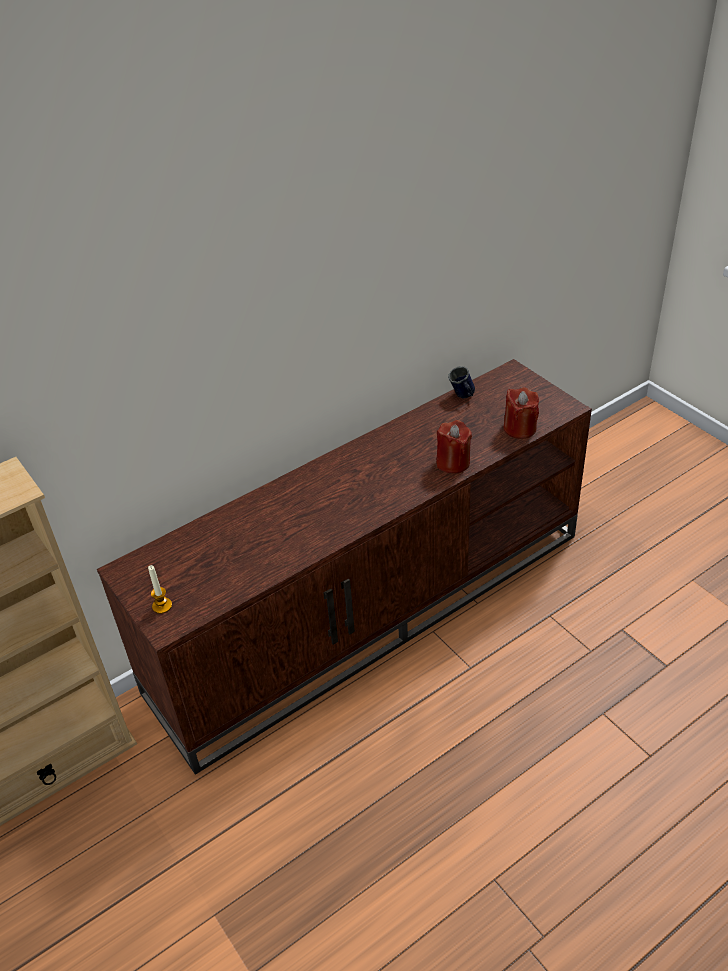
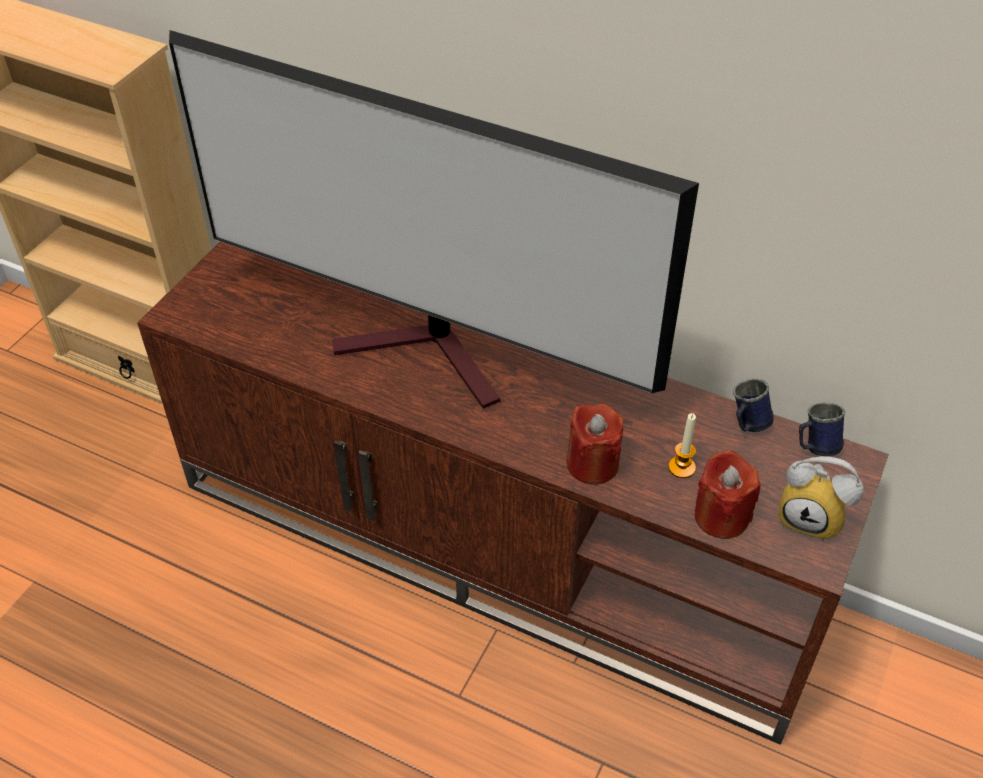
camera: 60 degrees right, 5 degrees up
candle [148,565,172,614] -> candle moved to [668,413,696,478]
none -> television [169,30,699,409]
none -> alarm clock [778,456,864,541]
none -> blue mug [799,402,845,456]

